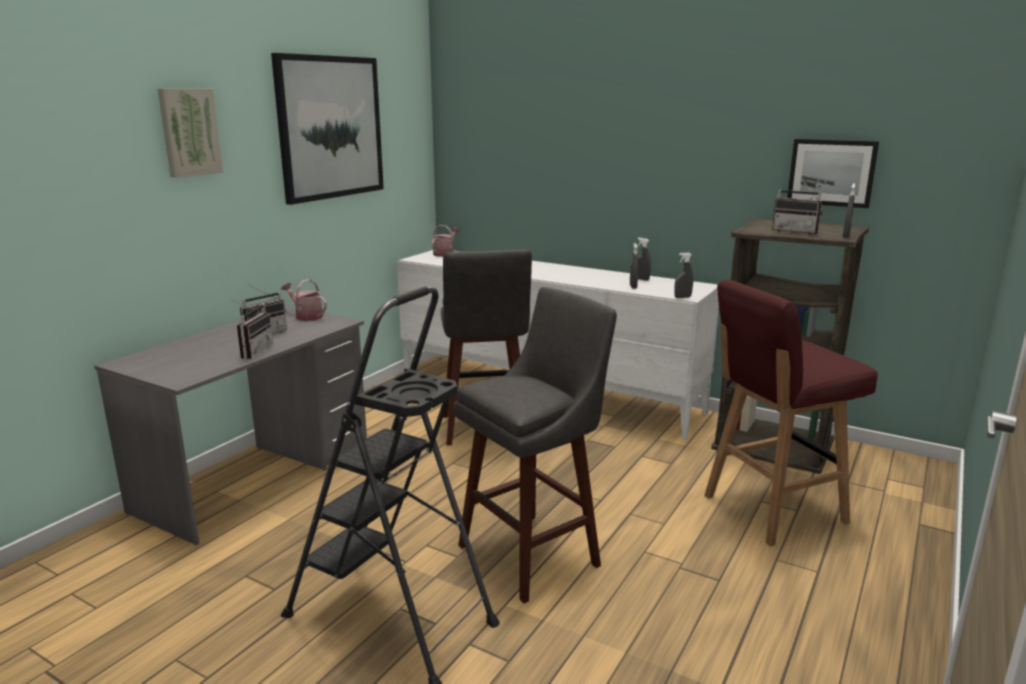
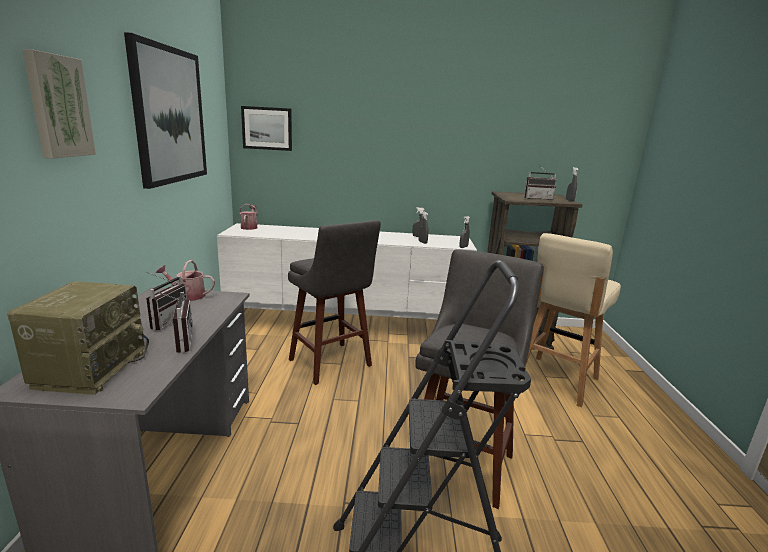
camera: 30 degrees left, 0 degrees up
red stool [704,279,878,546] -> beige stool [525,233,621,407]
picture [787,139,879,208] -> picture moved to [241,106,292,151]
none -> radio [7,281,149,395]

